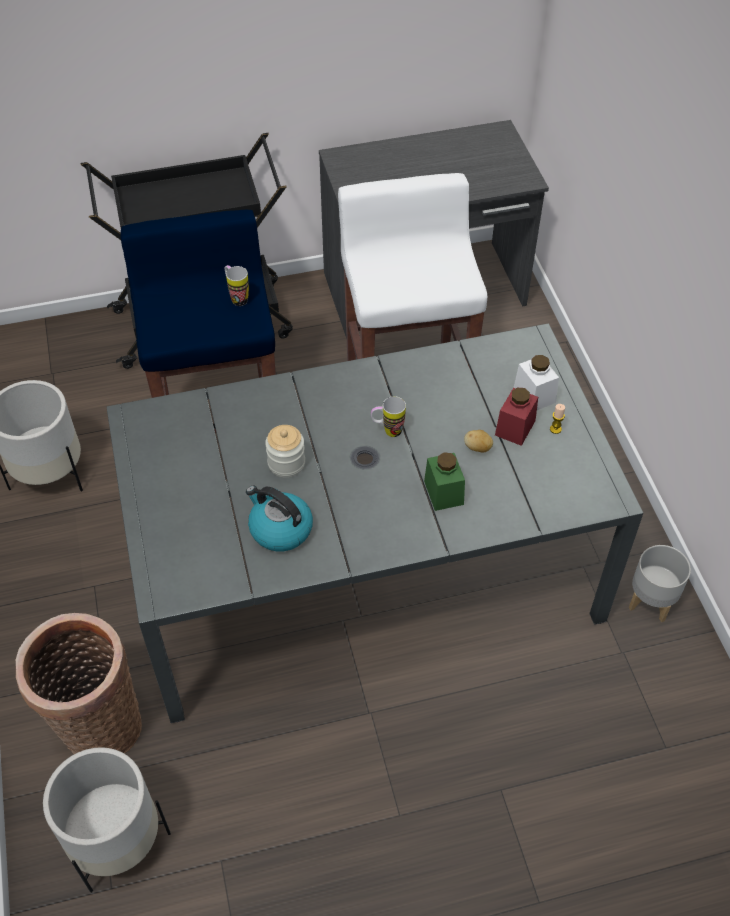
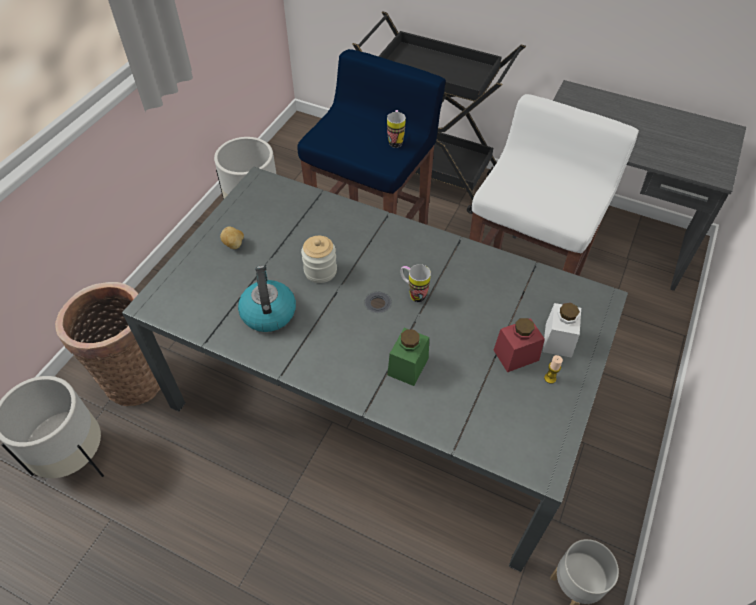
camera: 40 degrees right, 0 degrees up
potato [464,430,493,452] -> potato moved to [220,227,244,249]

